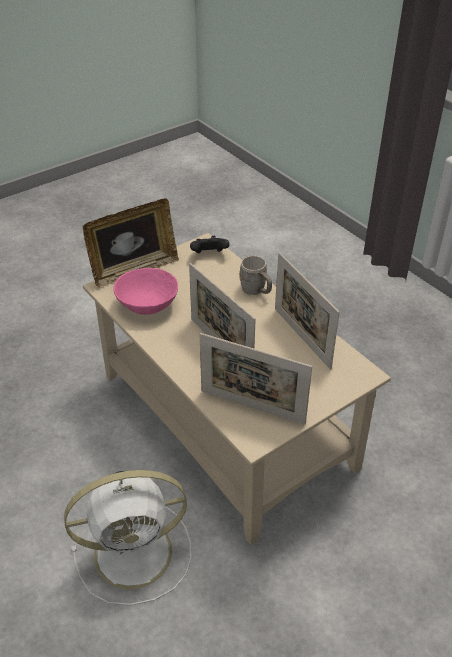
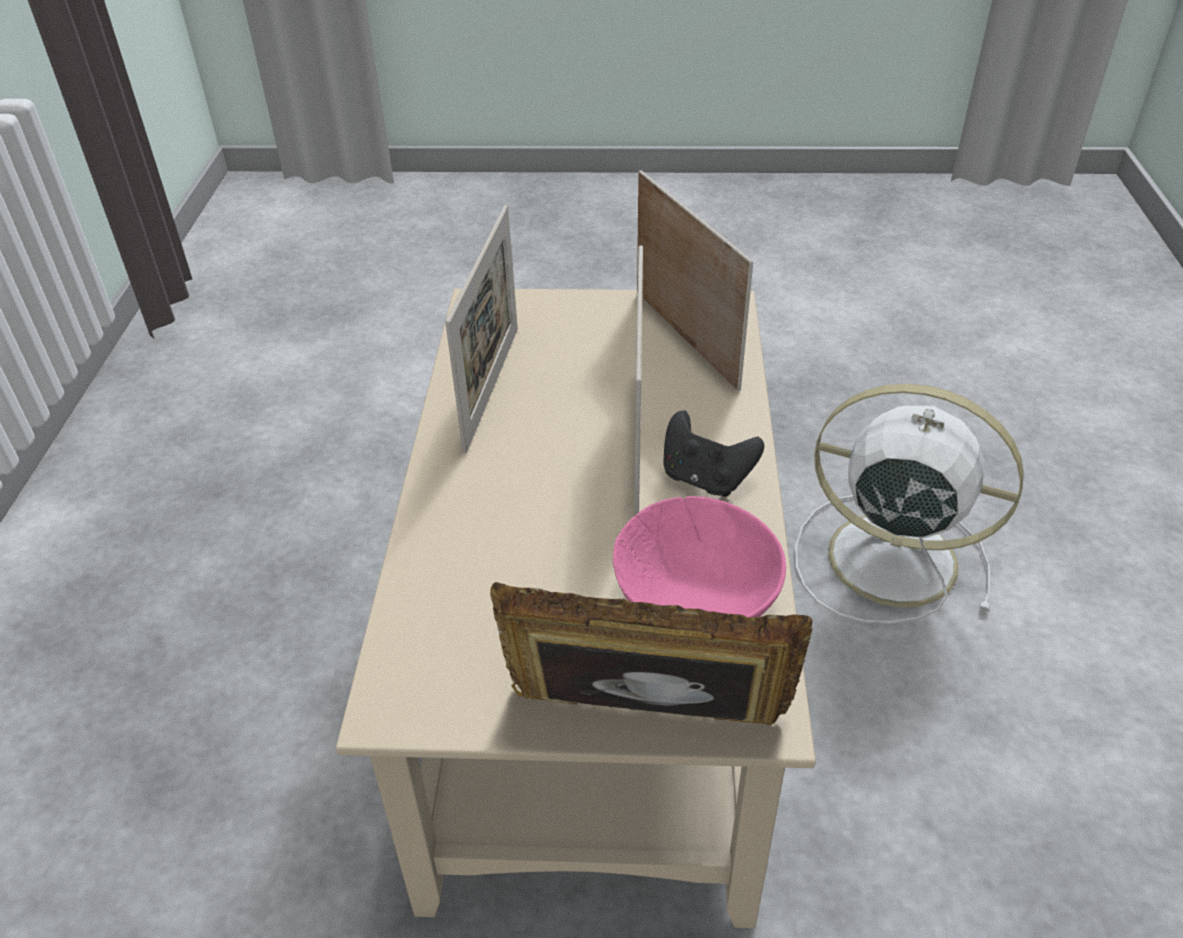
camera: 140 degrees left, 0 degrees up
black game controller [190,236,230,253] -> black game controller moved to [663,410,764,497]
grey mug [239,256,272,295] -> none

